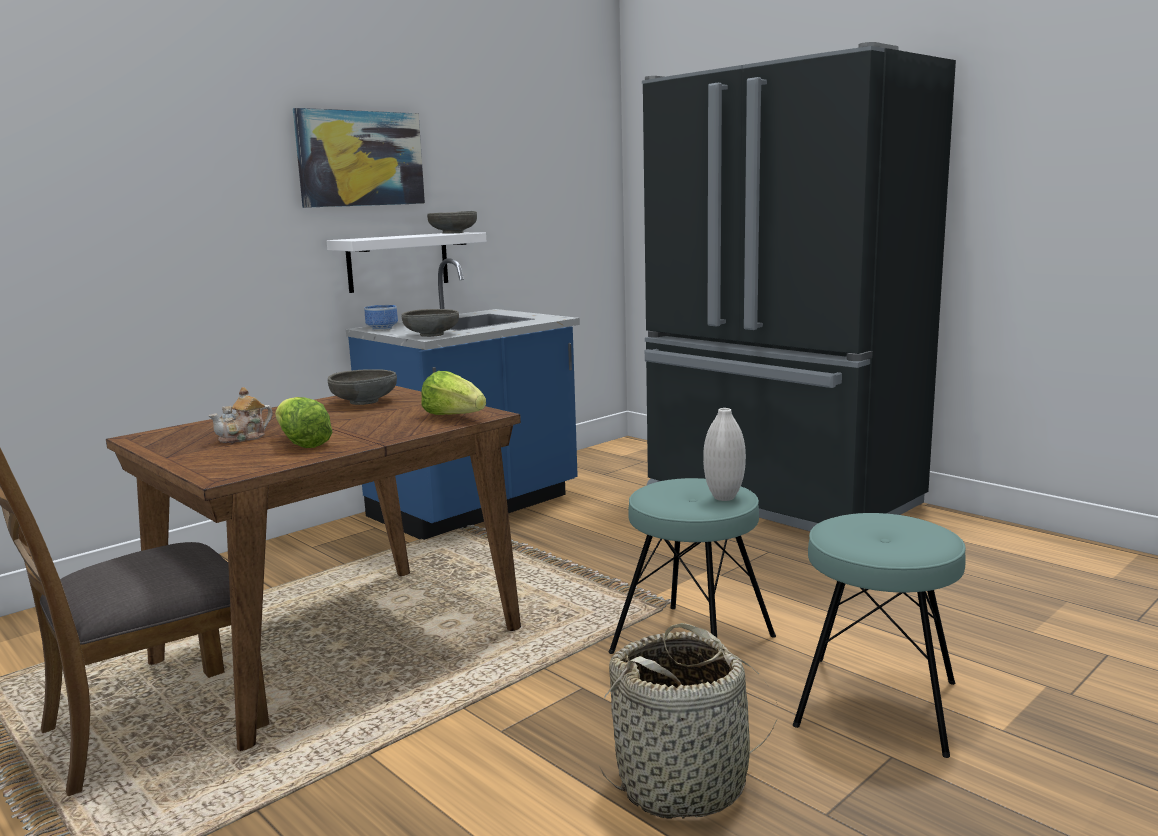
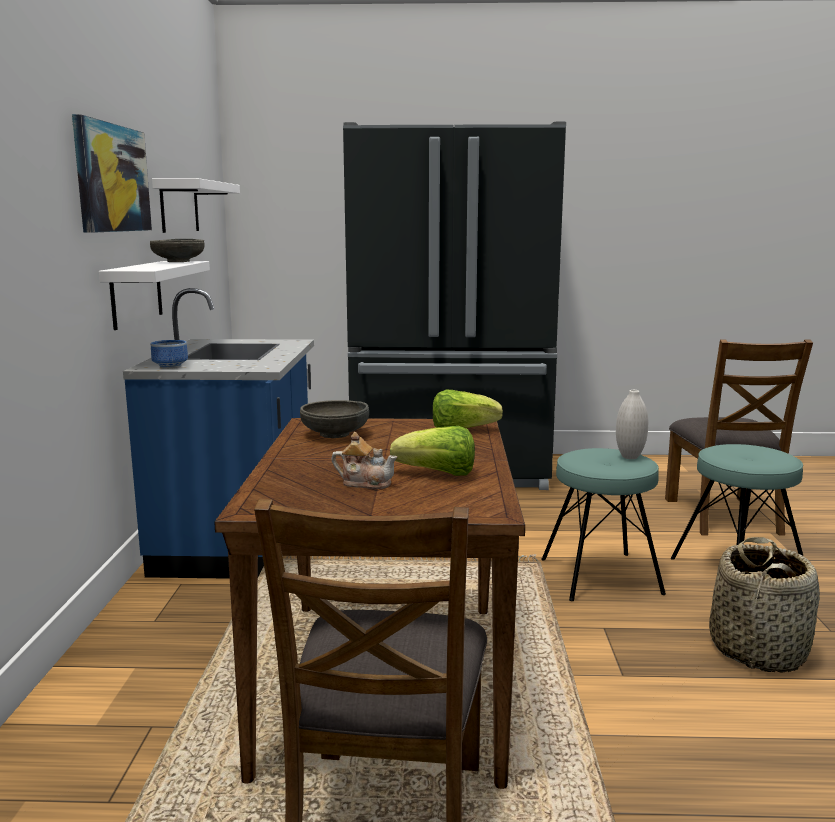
camera: 45 degrees left, 0 degrees up
teapot [208,387,273,443] -> teapot turned 75 degrees counterclockwise [331,432,397,489]
grey bowl [402,309,459,337] -> none
none -> white shelf [152,178,240,233]
none -> brown chair [665,339,813,536]

